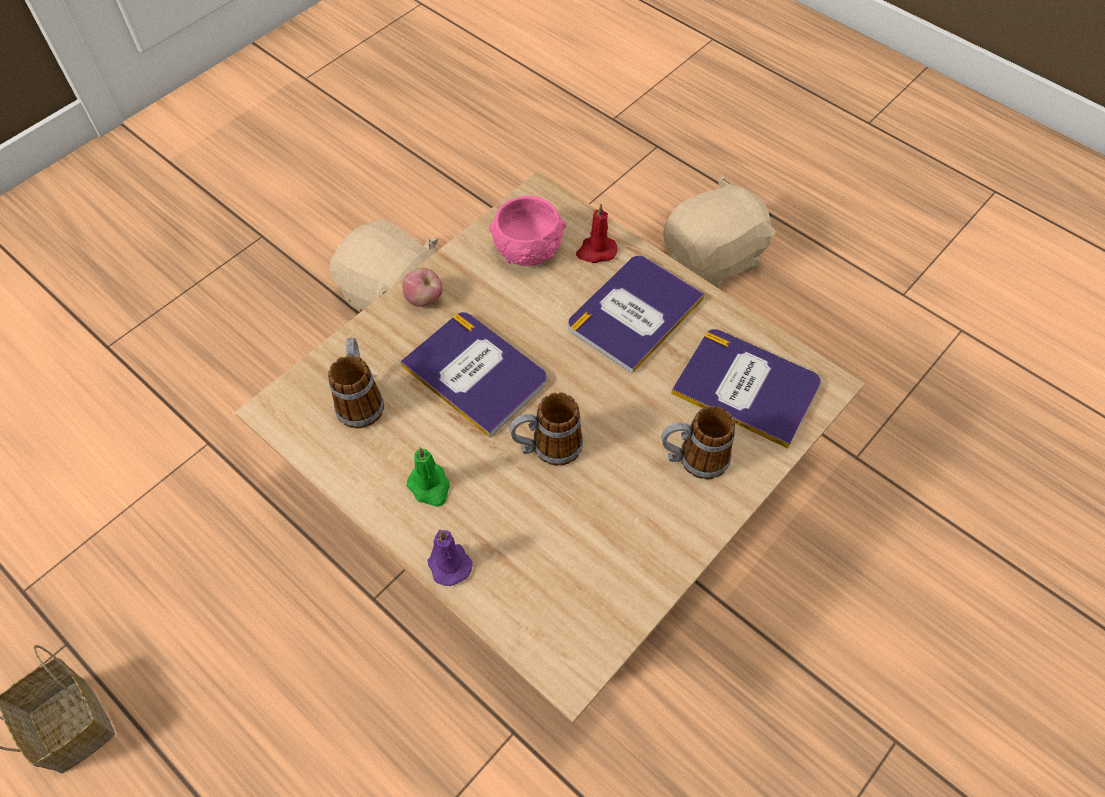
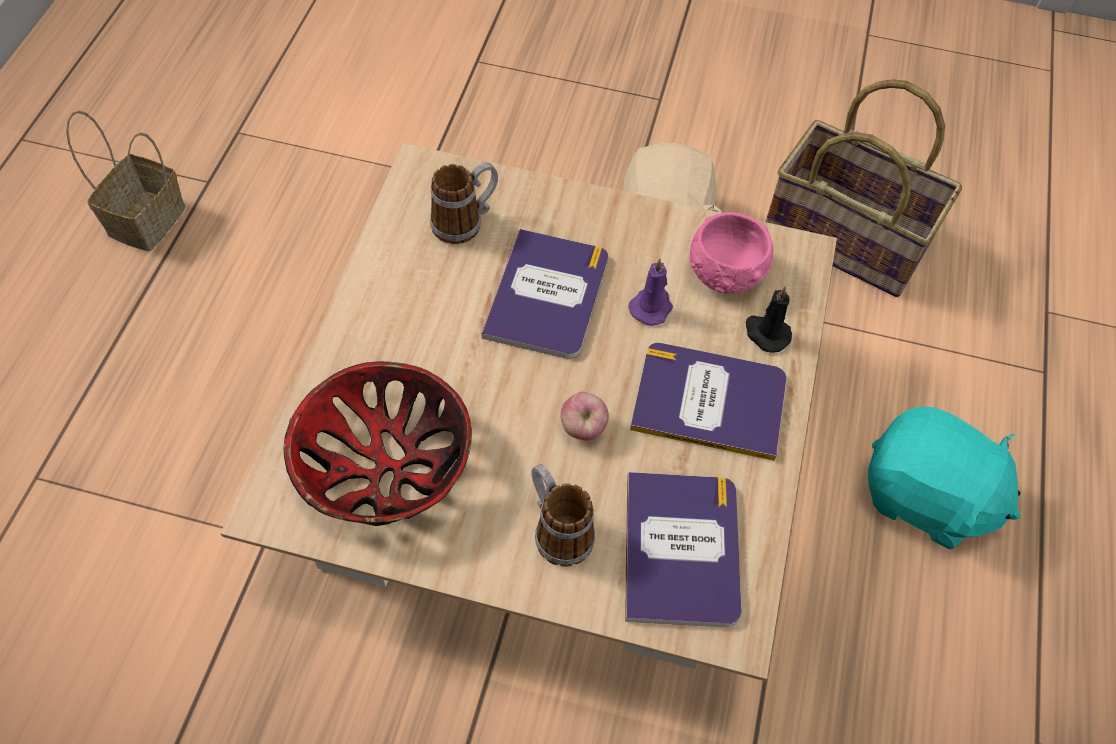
camera: 60 degrees right, 0 degrees up
apple [402,268,443,307] -> apple moved to [560,392,609,440]
green candle [406,447,450,507] -> none
purple candle [428,530,473,586] -> purple candle moved to [629,259,673,326]
mug [509,392,583,466] -> none
red candle [576,204,617,263] -> black candle [746,286,792,353]
beige plush toy [663,175,776,287] -> turquoise plush toy [868,407,1020,549]
none -> bowl [284,361,472,526]
none -> basket [766,79,962,297]

